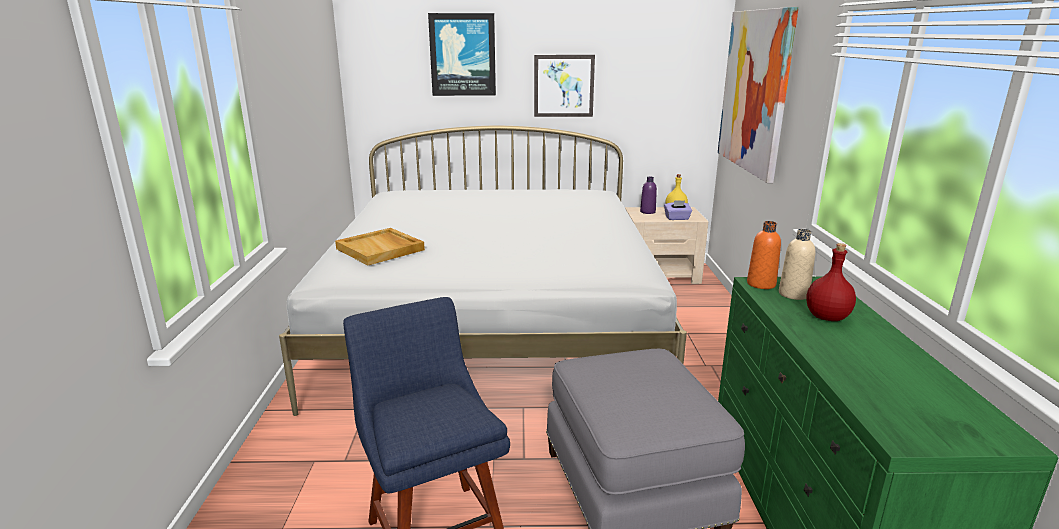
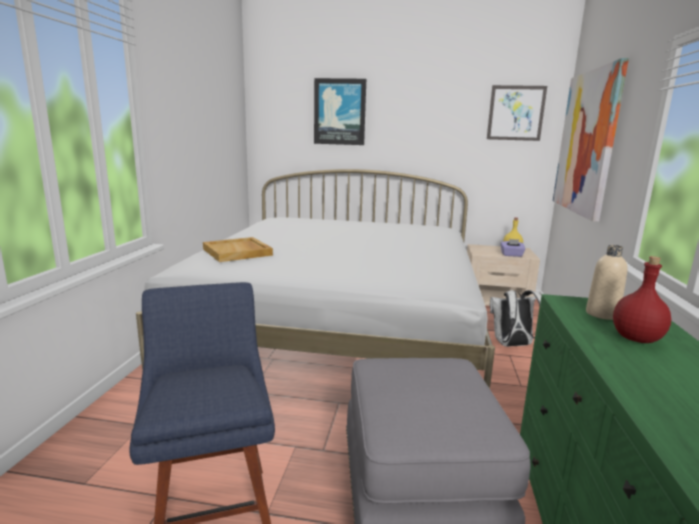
camera: 10 degrees right, 5 degrees down
picture [534,55,595,117] -> picture moved to [487,85,547,141]
purple bottle [640,177,657,214] -> none
orange bottle [747,221,781,289] -> none
none -> white backpack [490,290,542,347]

